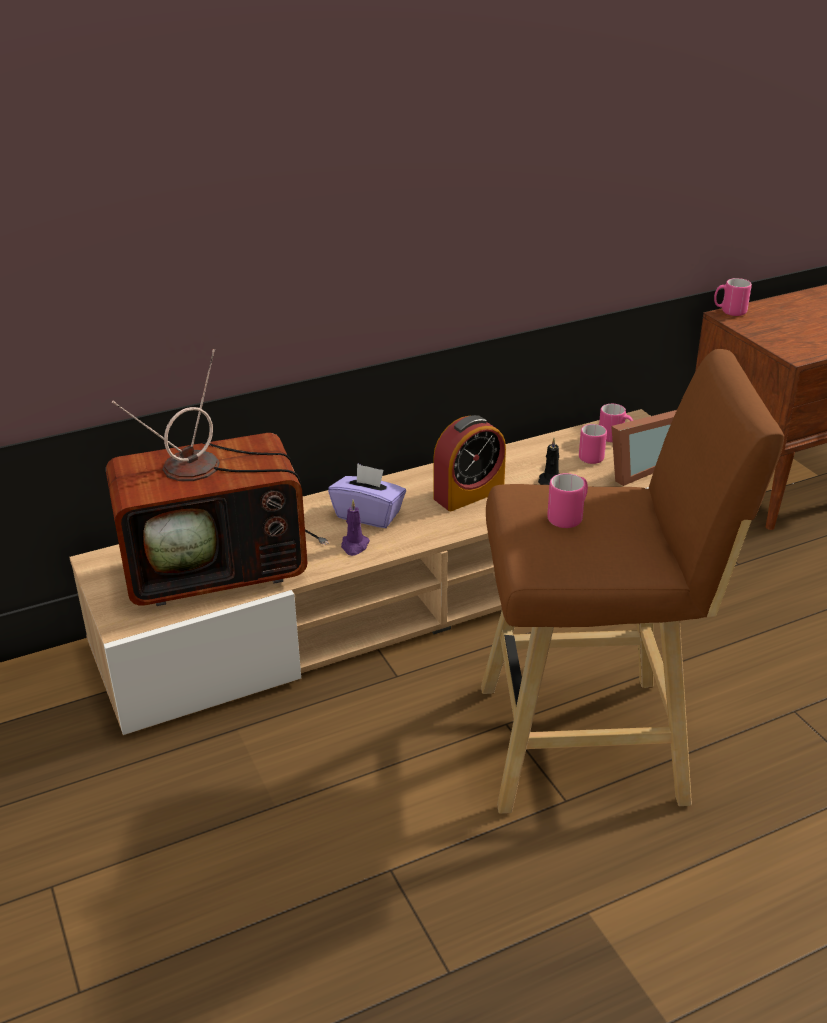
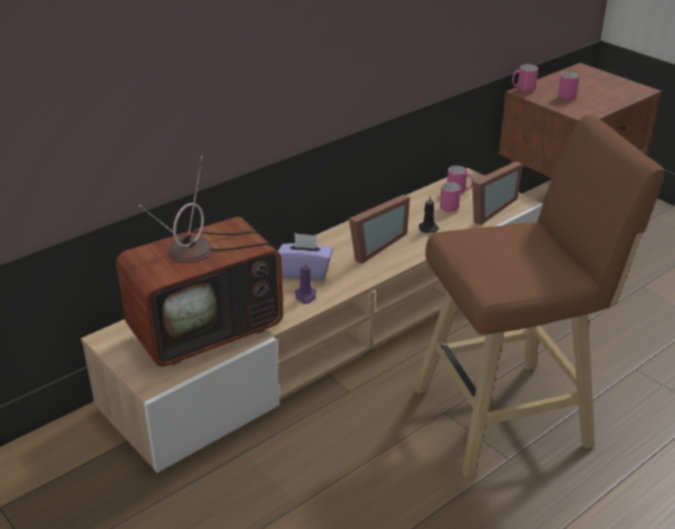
camera: 15 degrees left, 0 degrees up
alarm clock [433,415,506,511] -> picture frame [349,195,410,264]
pink mug [547,473,588,528] -> pink mug moved to [558,71,580,100]

